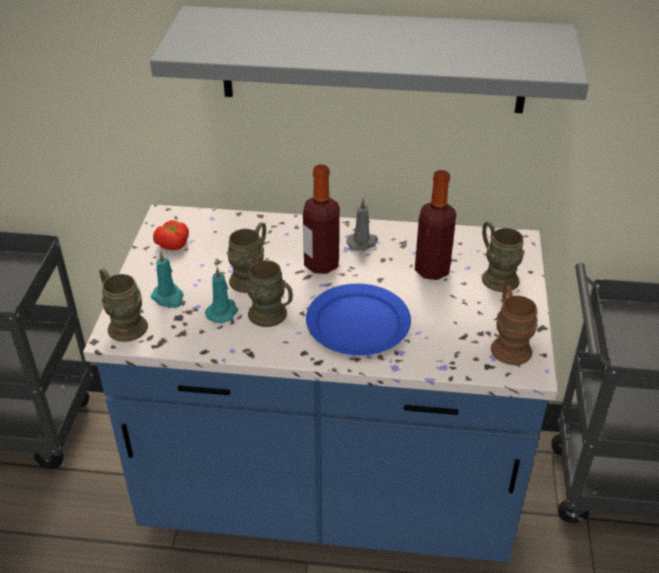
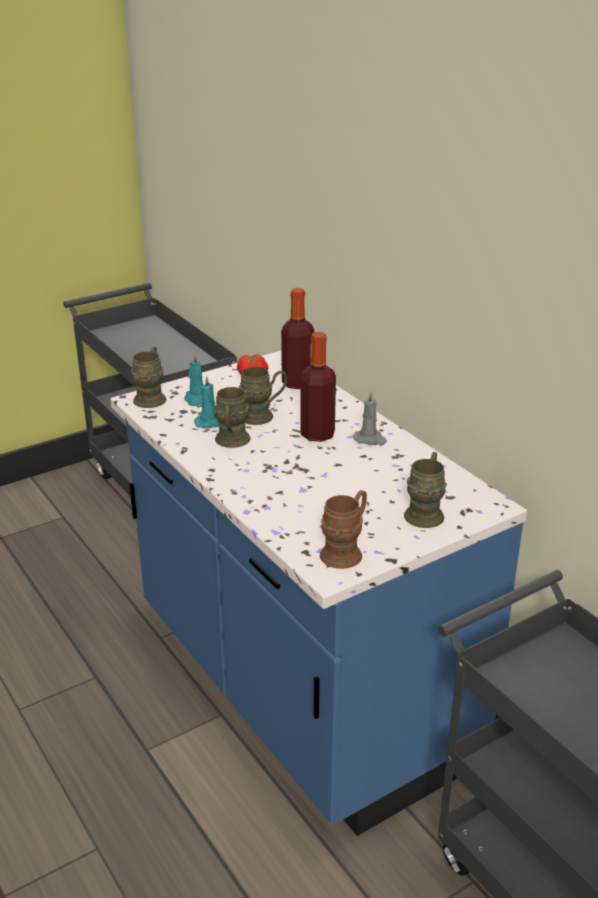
camera: 50 degrees right, 10 degrees down
grey shelf [150,6,589,113] -> none
blue plate [306,284,411,355] -> none
bottle [415,170,456,280] -> bottle moved to [281,288,314,389]

